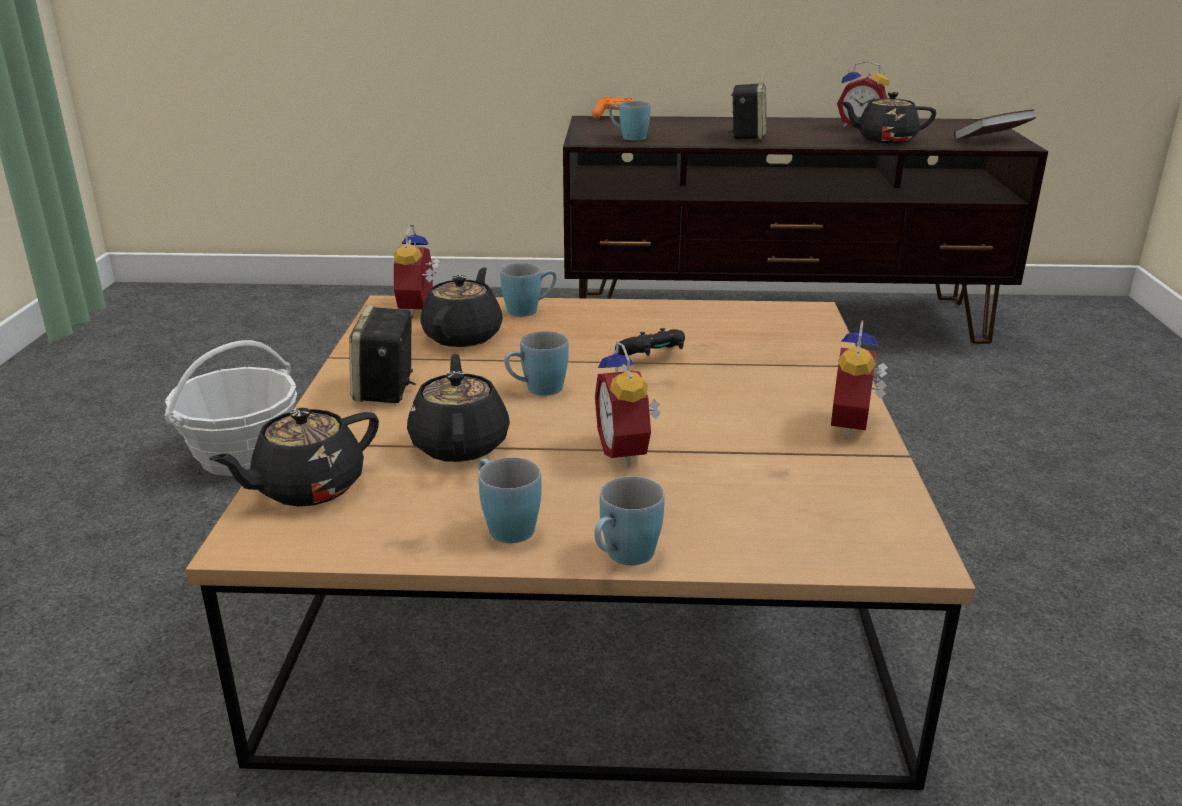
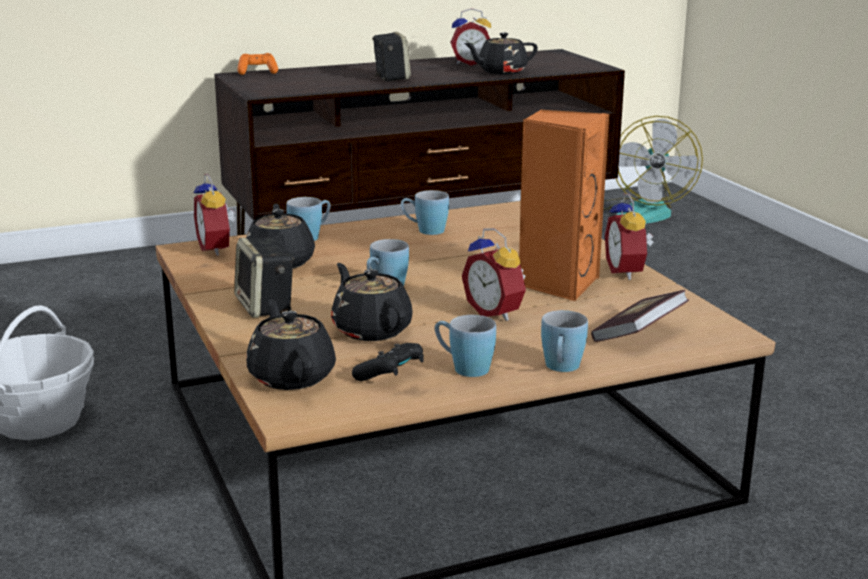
camera: 25 degrees left, 5 degrees down
black teapot [209,408,379,506] -> black teapot turned 135 degrees clockwise [246,299,336,390]
blue mug [609,101,651,140] -> blue mug moved to [401,190,449,235]
black game controller [615,328,685,356] -> black game controller moved to [352,343,424,381]
book [954,109,1036,140] -> book moved to [591,290,689,342]
none -> orange speaker [519,109,609,301]
none -> fan [603,116,703,224]

